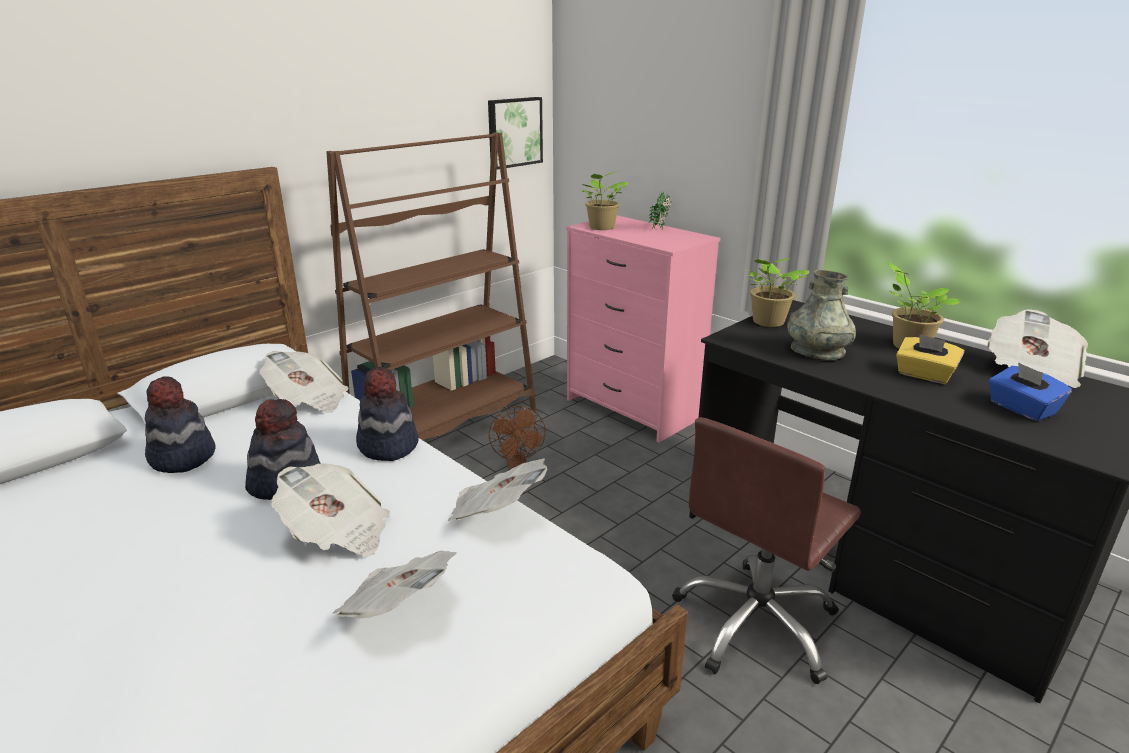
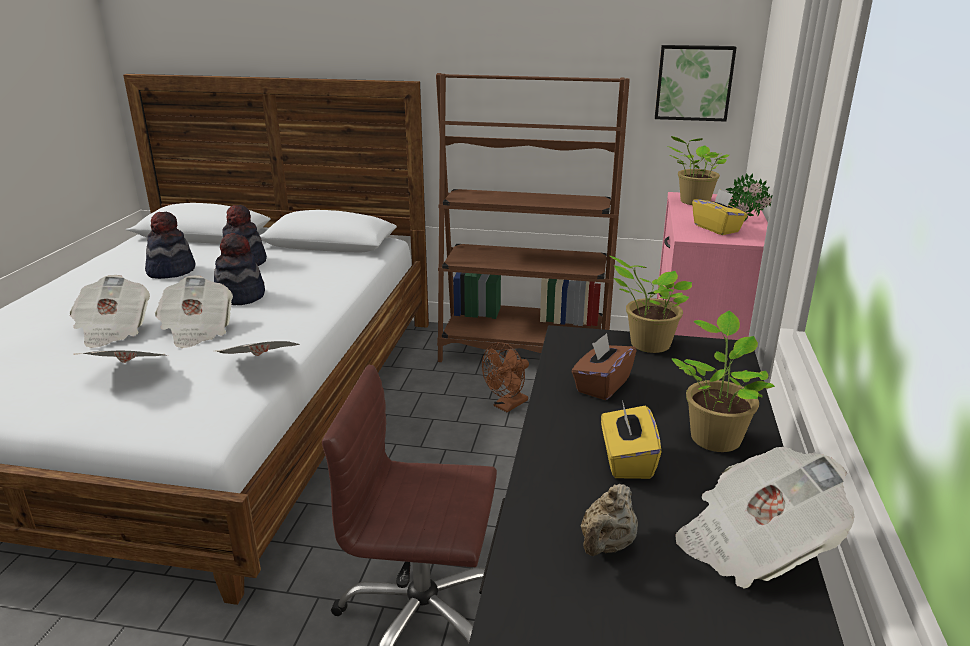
camera: 55 degrees right, 0 degrees up
newspaper [259,351,348,413] -> newspaper moved to [70,275,150,348]
hat [356,367,419,461] -> hat moved to [145,212,195,279]
grey vase [787,270,856,360] -> brown tissue box [572,333,637,400]
blue tissue box [989,362,1072,421] -> beige teapot [581,484,638,556]
none -> yellow tissue box [692,189,747,235]

